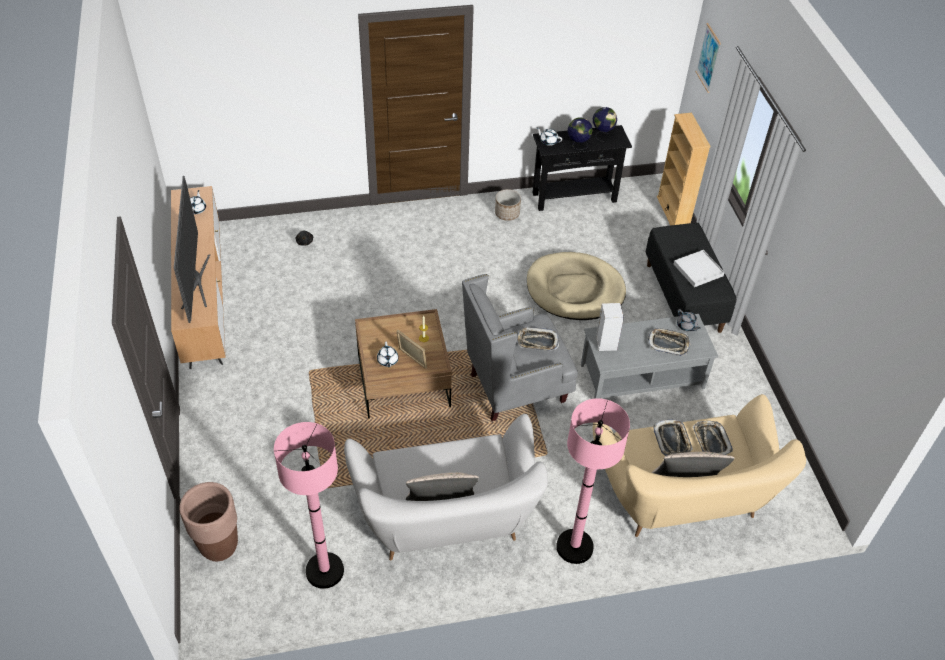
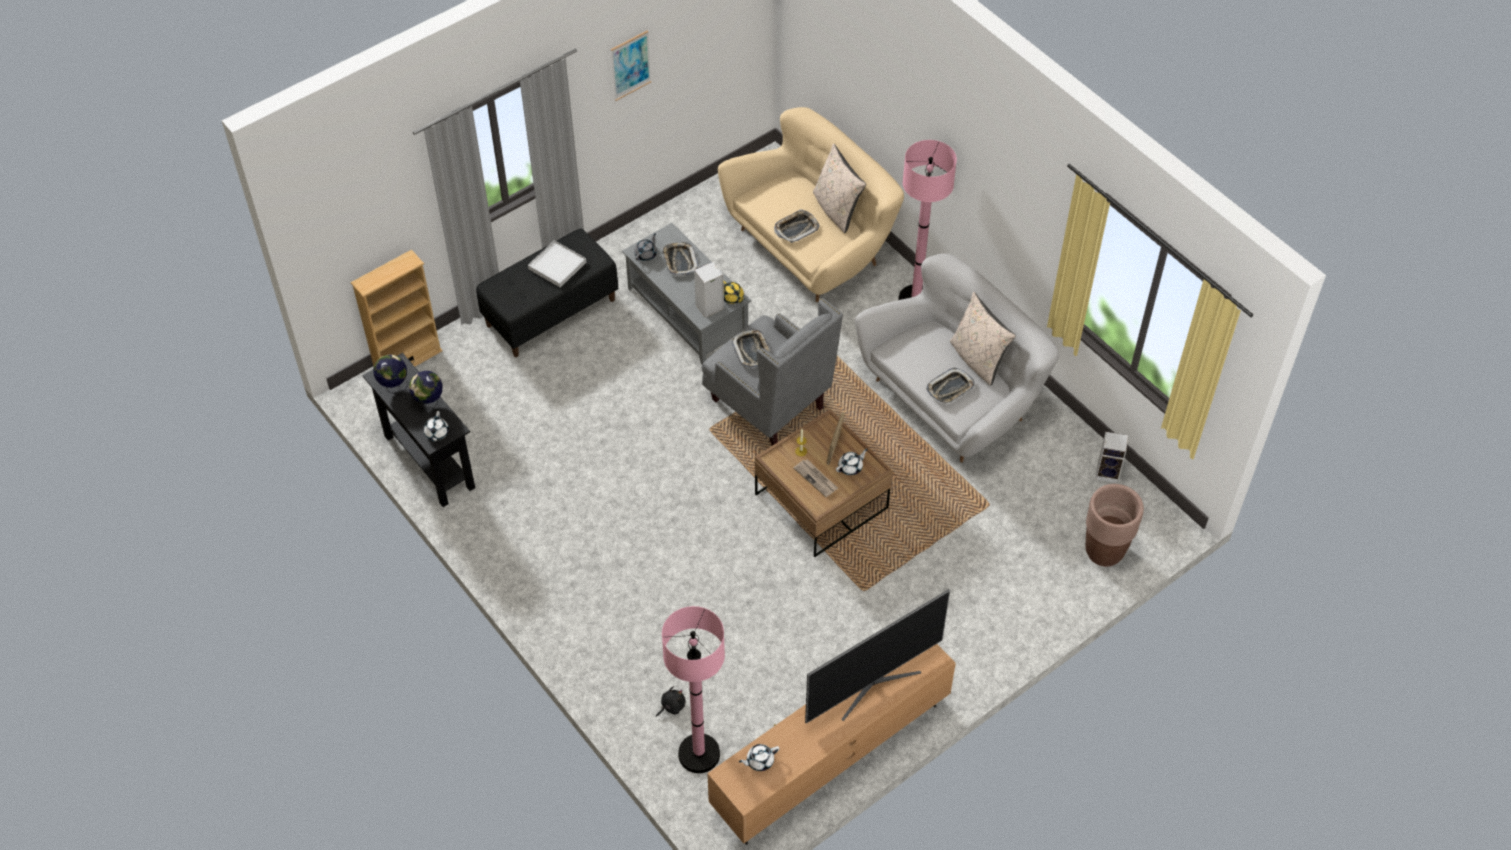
camera: 115 degrees left, 5 degrees up
pink floor lamp [274,422,344,589] -> pink floor lamp moved to [662,606,725,773]
planter [495,189,521,221] -> none
beige dog bed [527,252,626,320] -> none
tray [693,421,733,455] -> tray moved to [926,368,975,404]
picture [695,23,721,93] -> picture moved to [611,30,651,101]
none -> yellow teapot [724,281,745,304]
none -> newspaper [793,459,838,497]
none -> speaker [1096,432,1128,484]

